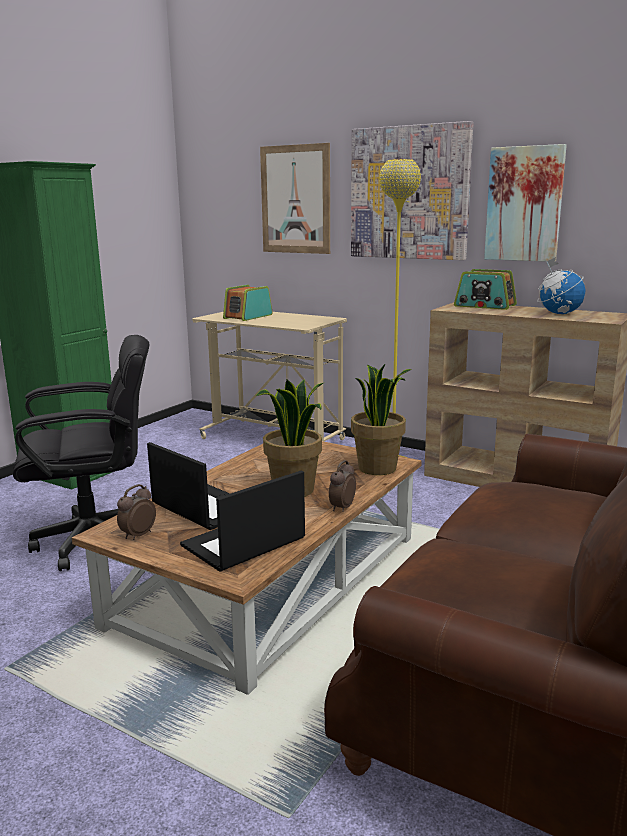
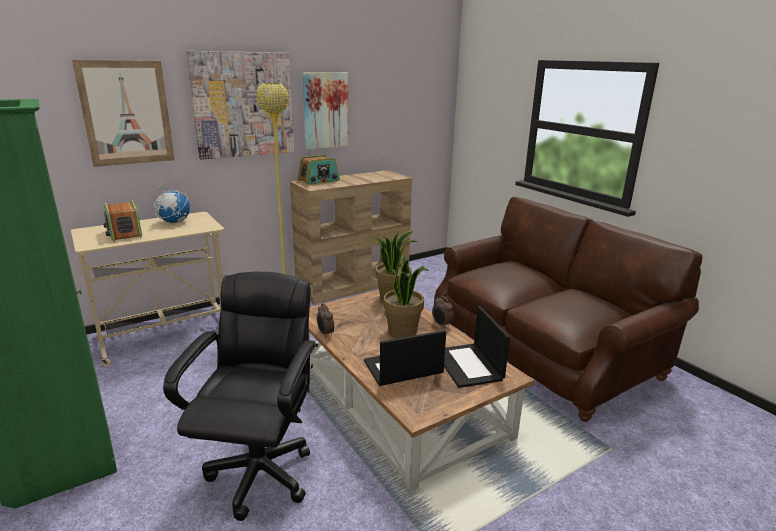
camera: 65 degrees left, 5 degrees up
alarm clock [117,484,156,540] -> alarm clock moved to [317,303,334,337]
globe [537,257,585,314] -> globe moved to [154,184,190,223]

